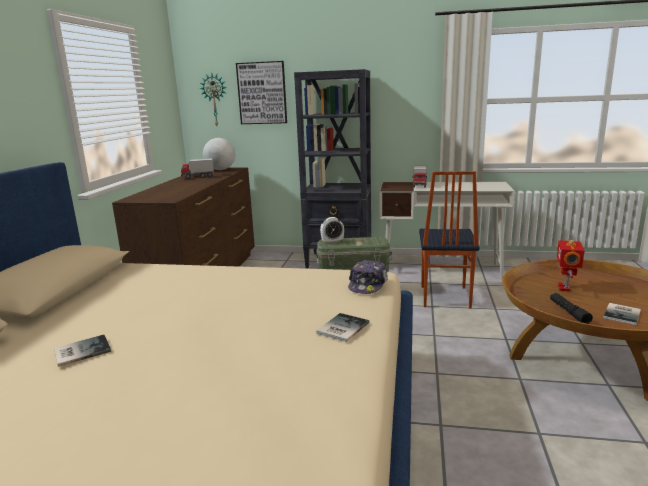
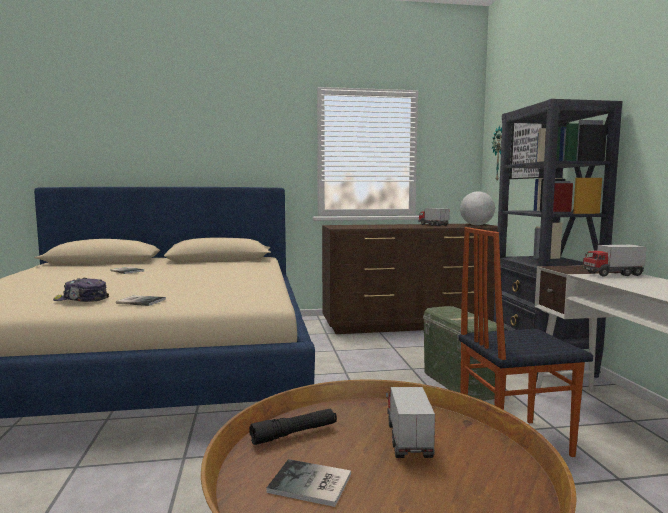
camera: 70 degrees right, 10 degrees down
alarm clock [320,217,344,244] -> none
cap [348,260,388,294] -> cap moved to [53,278,109,302]
toy robot [557,240,585,292] -> toy truck [386,387,435,458]

